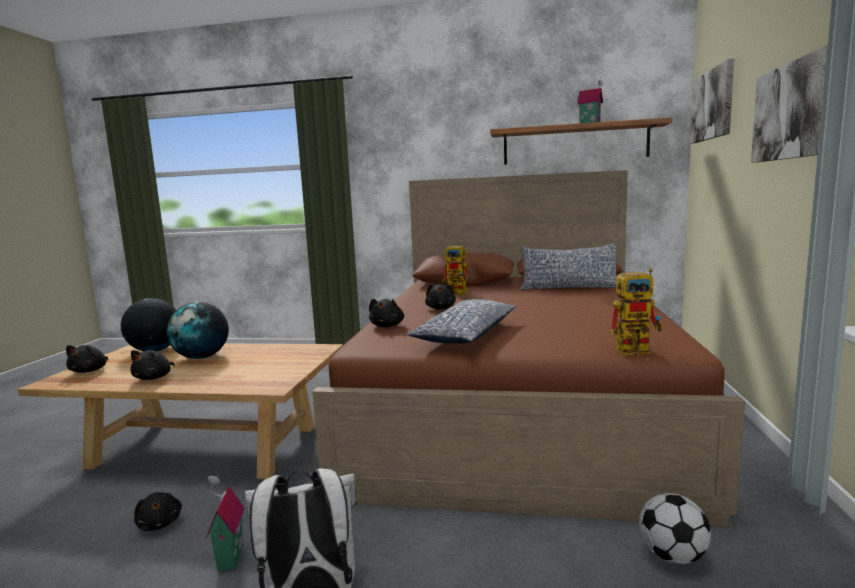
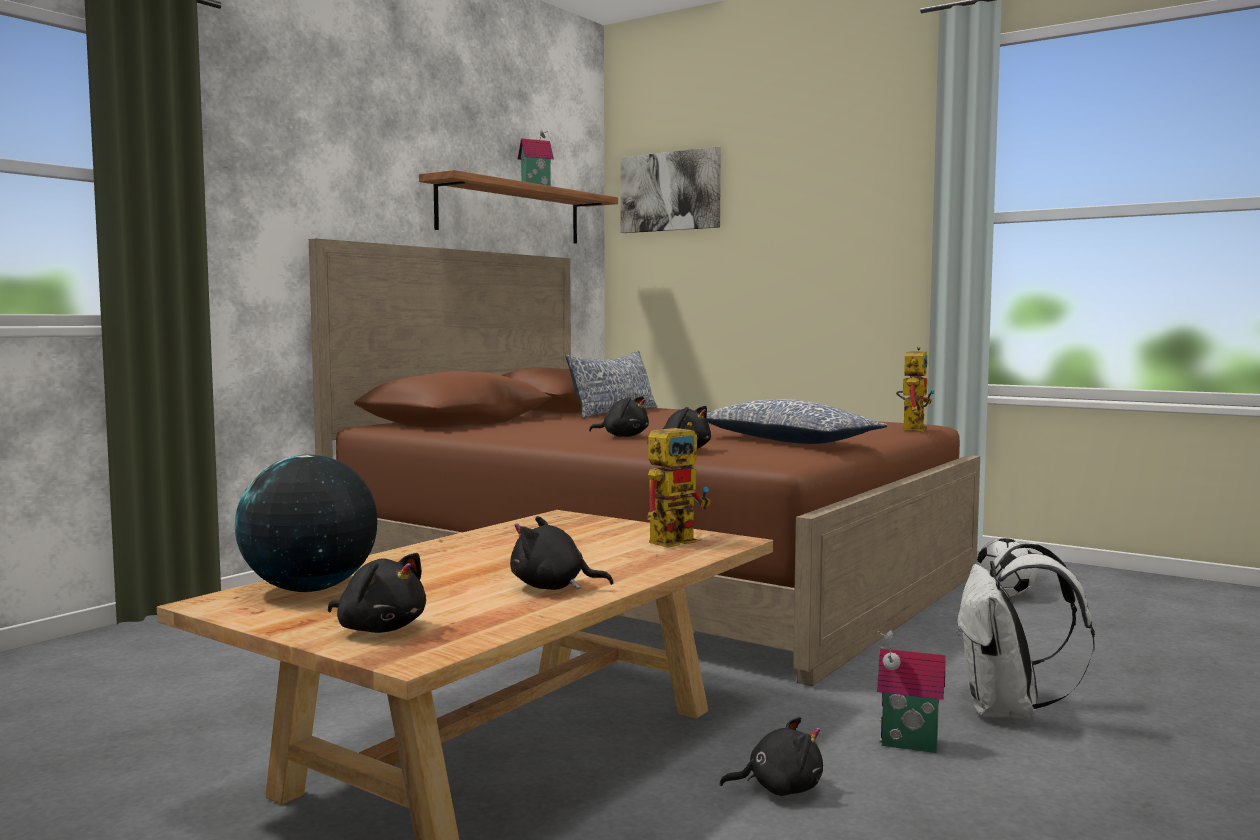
camera: 65 degrees left, 5 degrees down
black plush toy [130,350,175,380] -> black plush toy turned 150 degrees clockwise [510,516,613,590]
globe [167,302,229,359] -> none
toy robot [442,244,476,295] -> toy robot moved to [647,422,711,548]
picture [751,45,828,163] -> none

